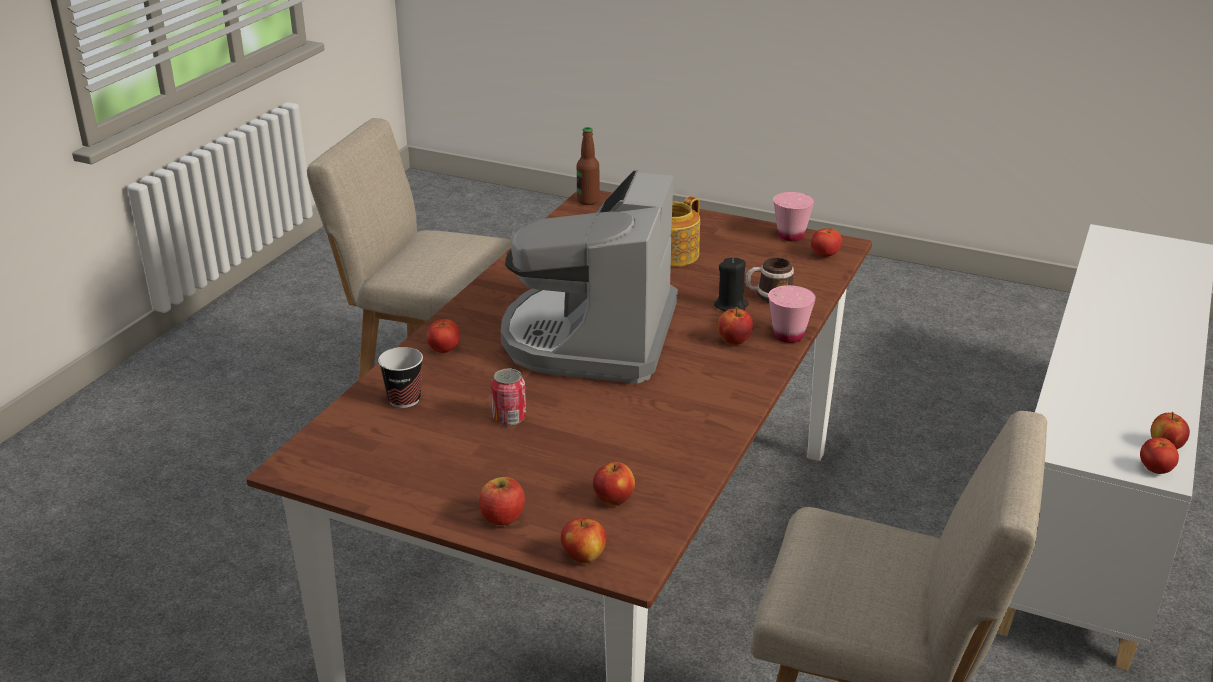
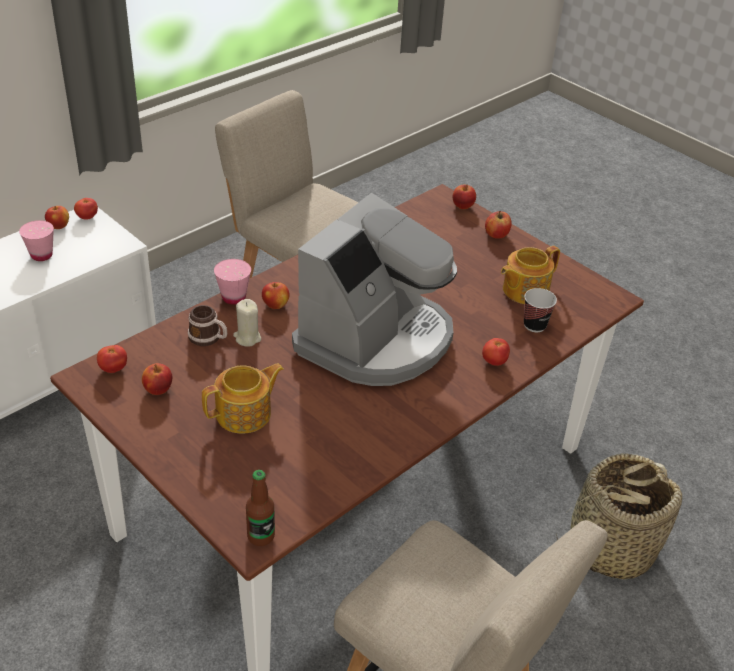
camera: 160 degrees left, 10 degrees up
can [491,369,526,426] -> none
apple [593,462,635,506] -> apple moved to [142,363,172,395]
black candle [714,258,748,311] -> beige candle [233,299,261,347]
pink cup [773,192,815,241] -> pink cup moved to [19,220,54,261]
none -> teapot [501,246,560,304]
none -> basket [556,453,682,580]

